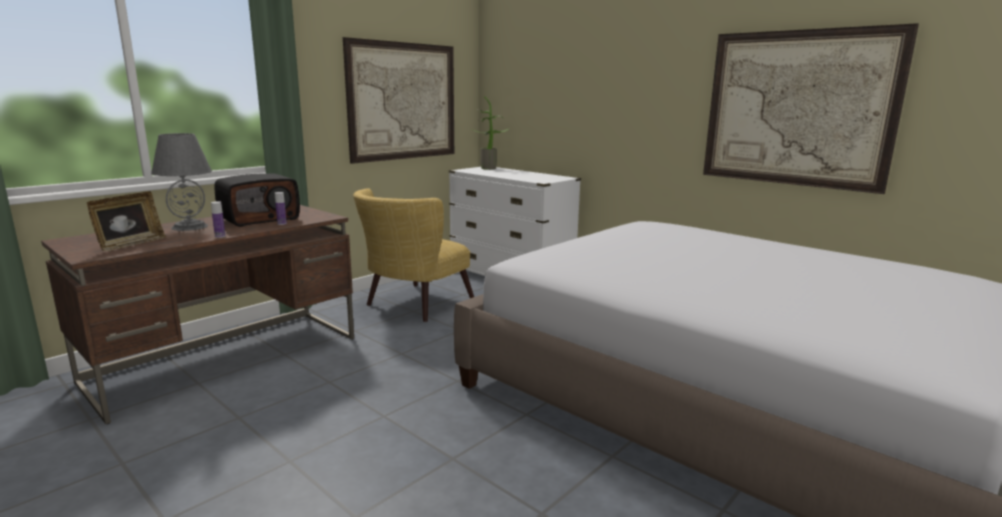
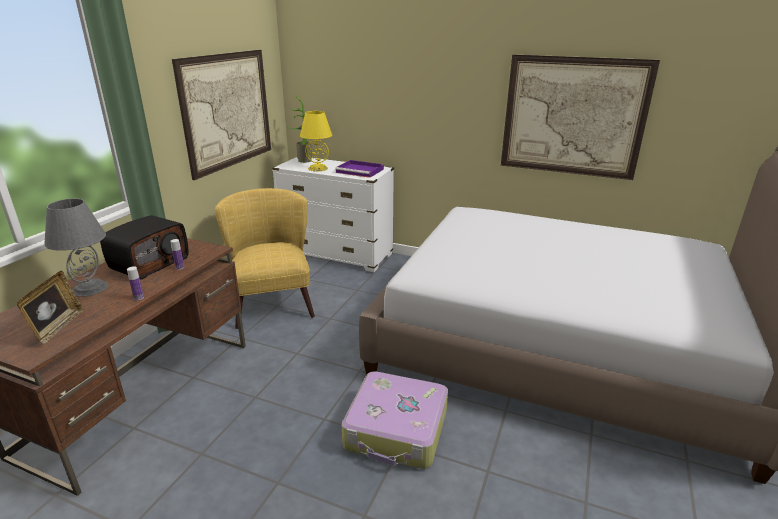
camera: 20 degrees left, 10 degrees up
yellow armchair [353,188,474,322] -> yellow armchair turned 150 degrees clockwise [215,188,315,329]
none -> yellow table lamp [300,111,332,171]
none -> purple tray [335,160,384,178]
none -> suitcase [342,372,448,469]

